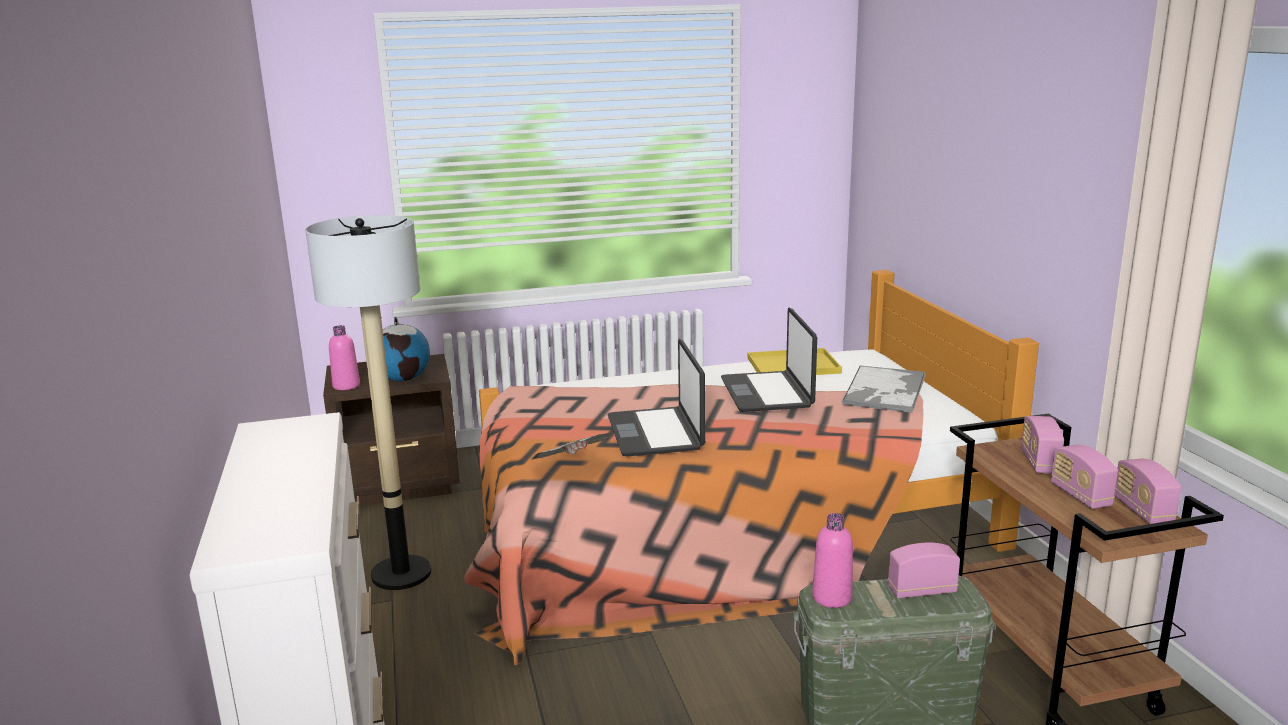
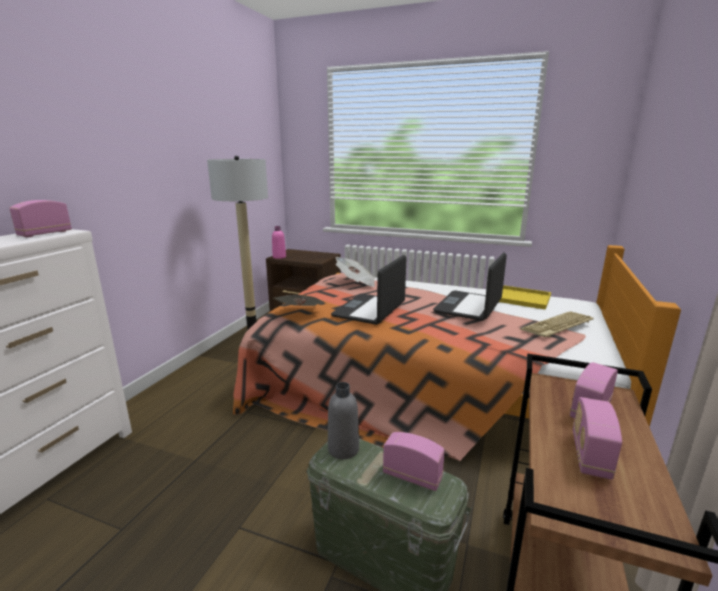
camera: 35 degrees right, 0 degrees up
globe [383,316,430,381] -> none
pink bottle [812,513,853,608] -> grey bottle [328,382,359,459]
tray [841,365,926,413] -> keyboard [520,311,594,338]
radio [1114,459,1181,524] -> radio moved to [9,200,72,237]
none -> newspaper [336,257,376,287]

